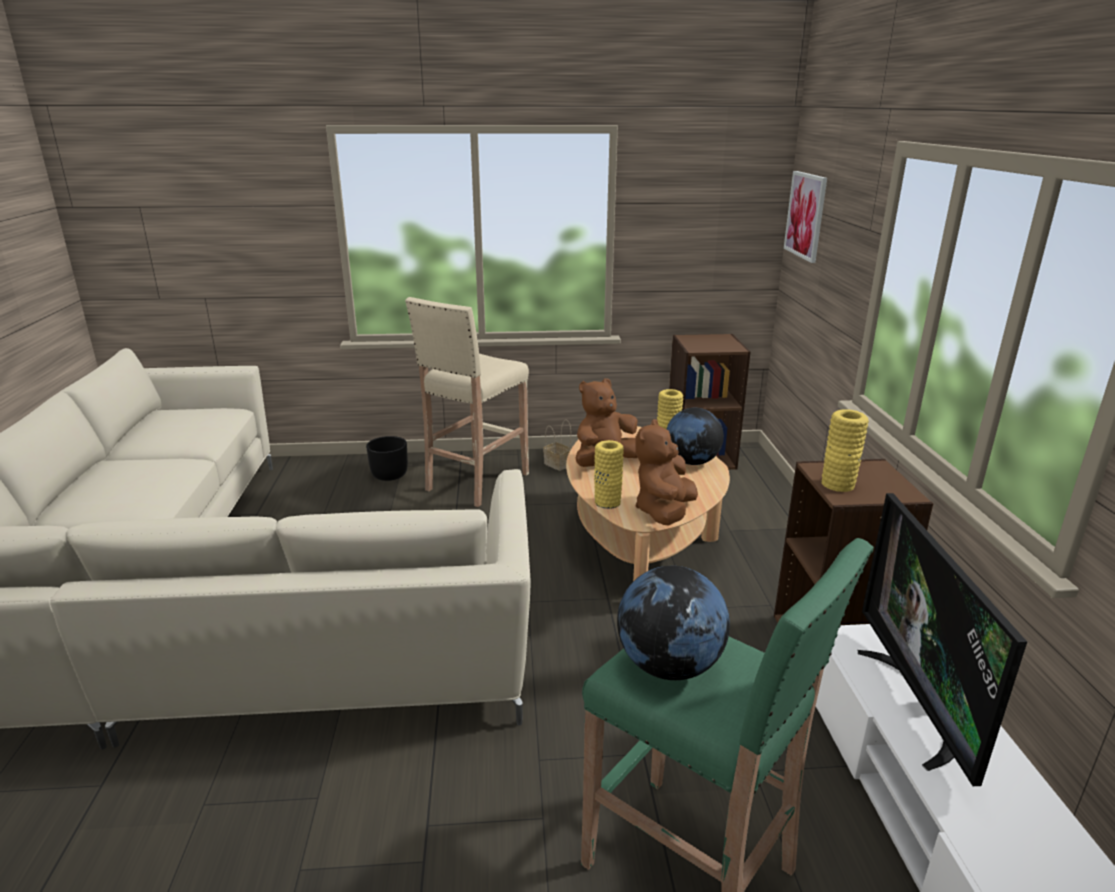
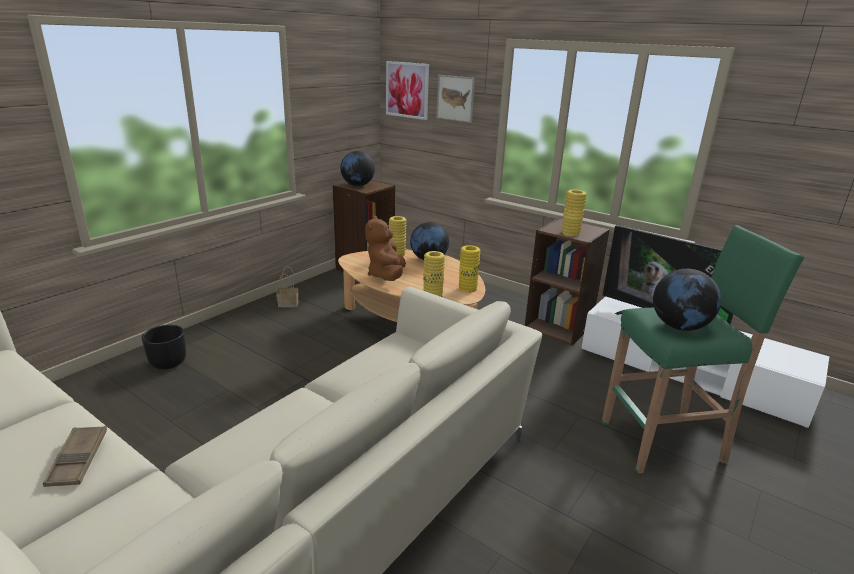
camera: 50 degrees left, 0 degrees up
beige stool [405,297,529,507] -> none
brown plush toy [636,419,698,525] -> yellow vase [459,245,480,292]
none -> brown tray [43,426,107,487]
none -> globe [340,151,375,186]
none -> picture [437,75,475,123]

